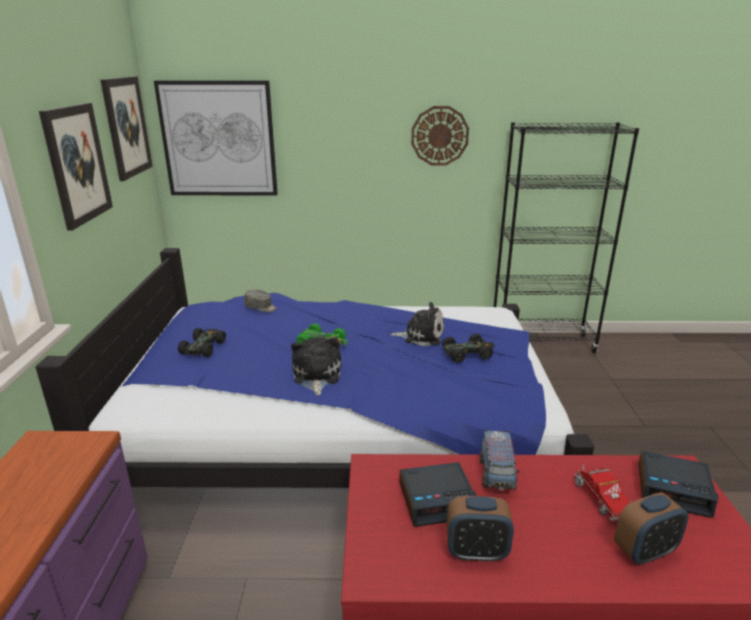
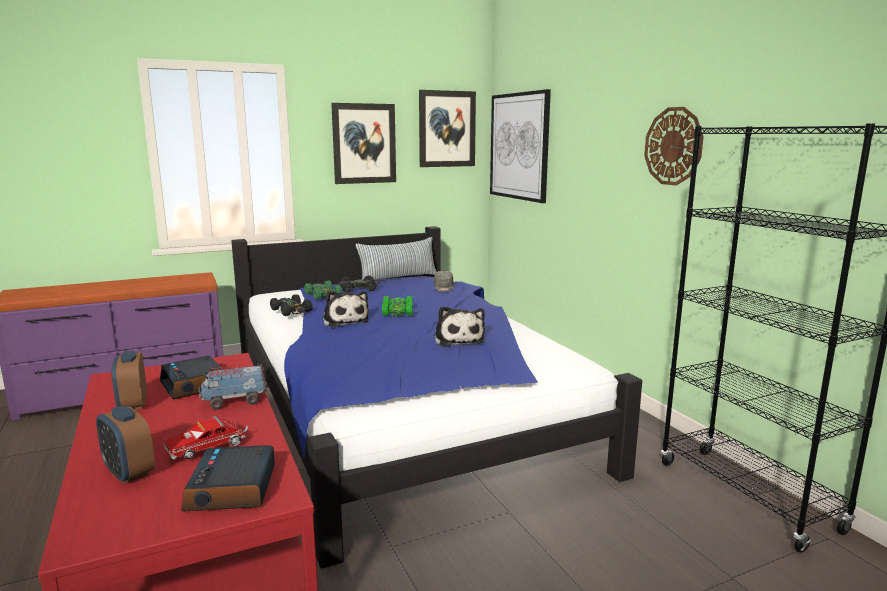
camera: 65 degrees right, 10 degrees down
plush toy [291,337,341,395] -> plush toy turned 90 degrees clockwise [322,291,369,328]
black toy car [442,334,495,363] -> black toy car moved to [270,294,312,316]
none -> green toy car [304,280,342,300]
none -> pillow [355,237,437,280]

